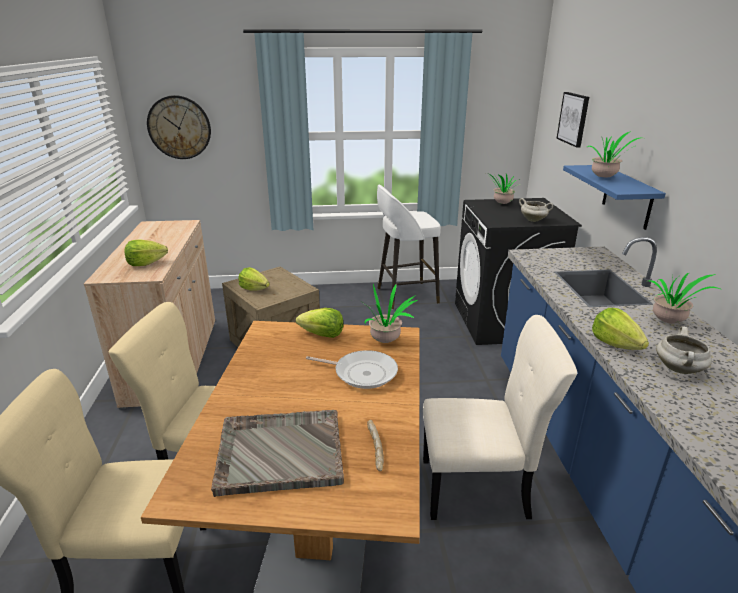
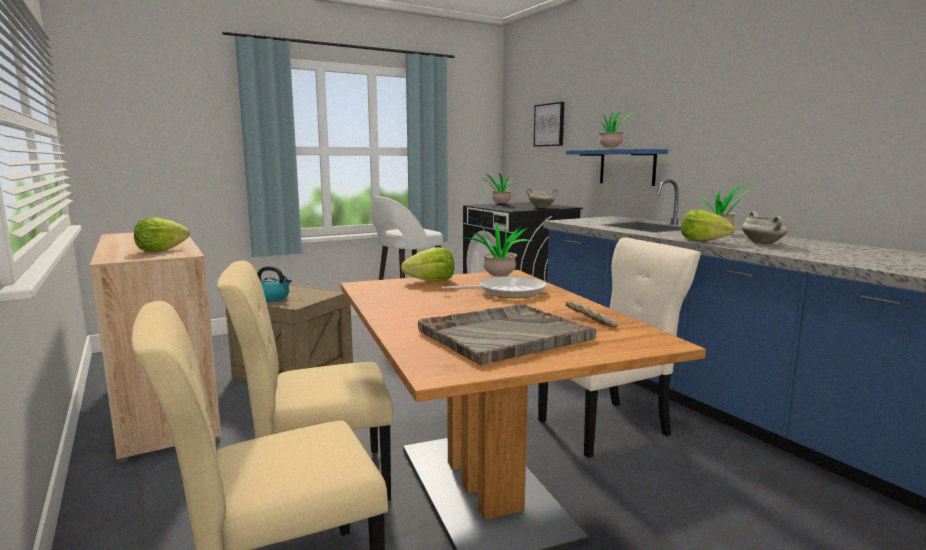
camera: 25 degrees left, 15 degrees down
wall clock [147,95,211,159] -> none
lettuce [238,267,270,291] -> kettle [257,266,292,302]

